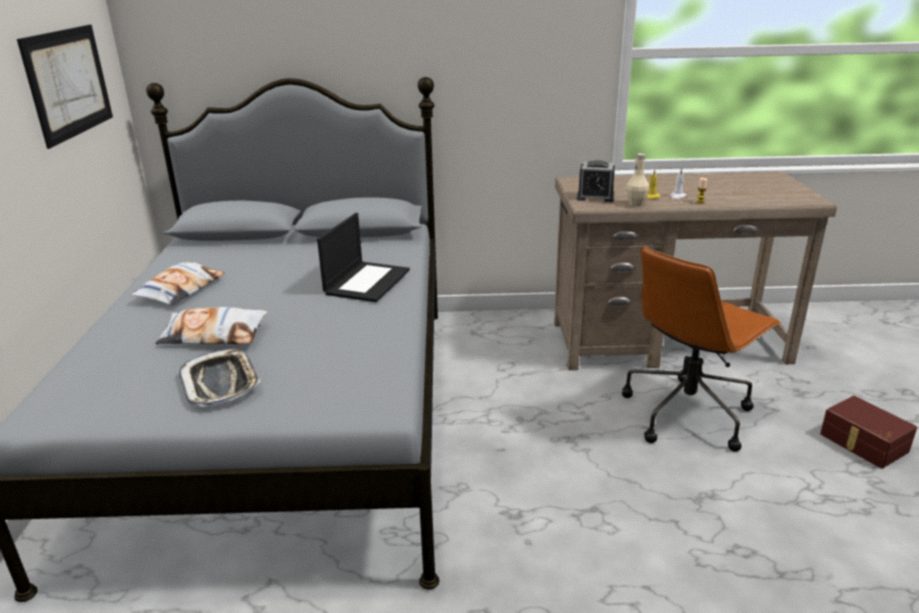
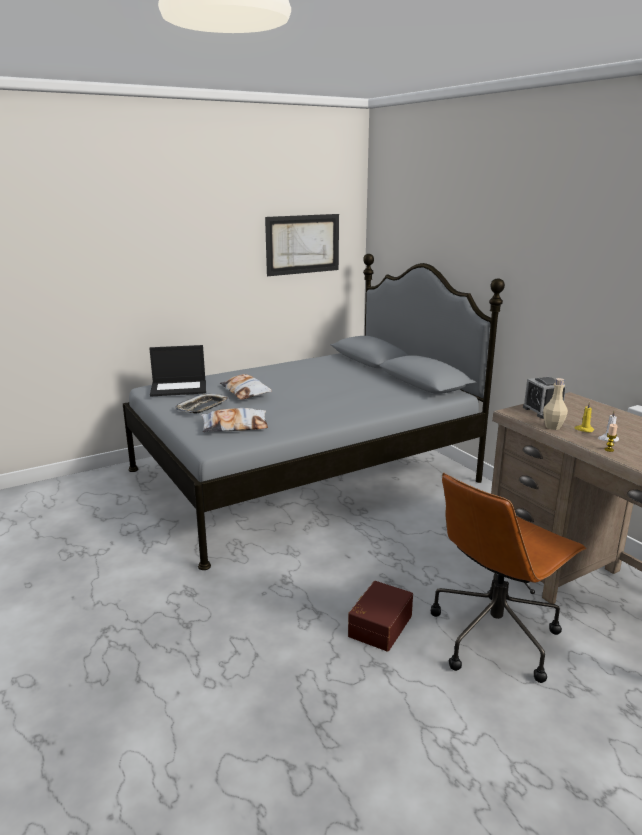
camera: 60 degrees right, 5 degrees down
pillow [130,262,224,306] -> pillow moved to [201,408,268,432]
laptop [317,213,410,302] -> laptop moved to [149,345,206,396]
brown office chair [622,246,781,452] -> brown office chair turned 60 degrees counterclockwise [431,473,587,683]
brown storage box [820,396,917,469] -> brown storage box moved to [348,581,413,652]

